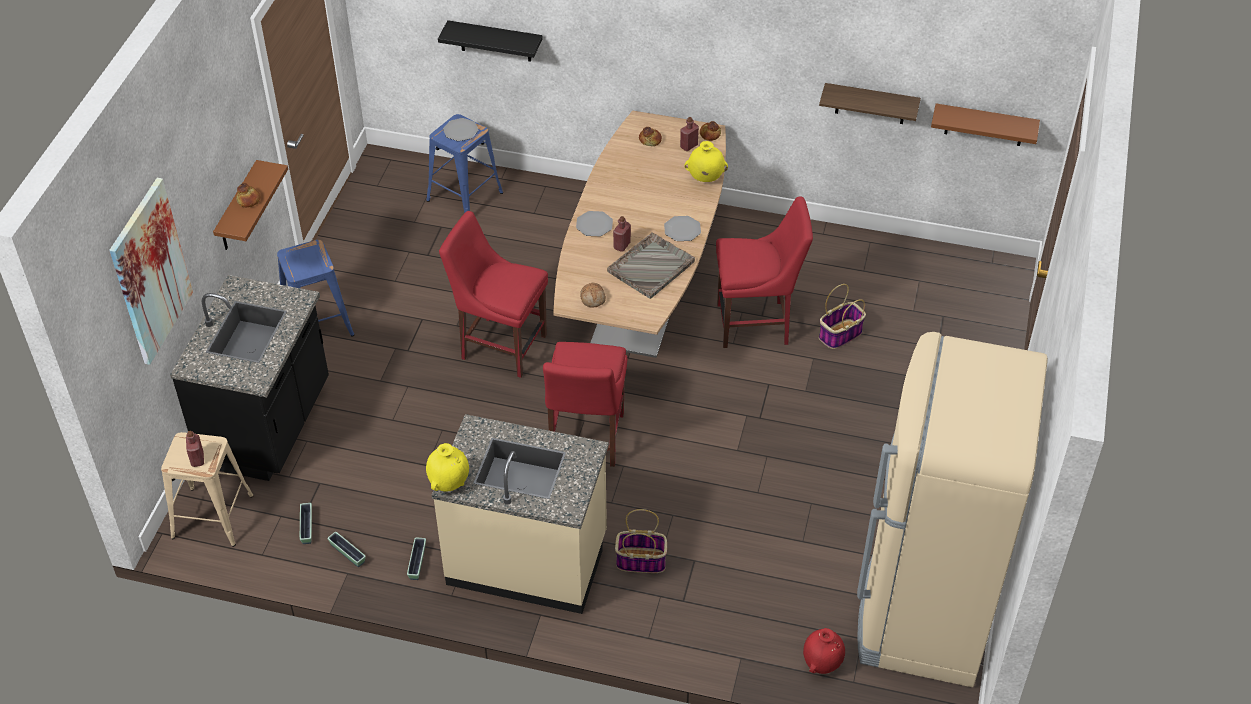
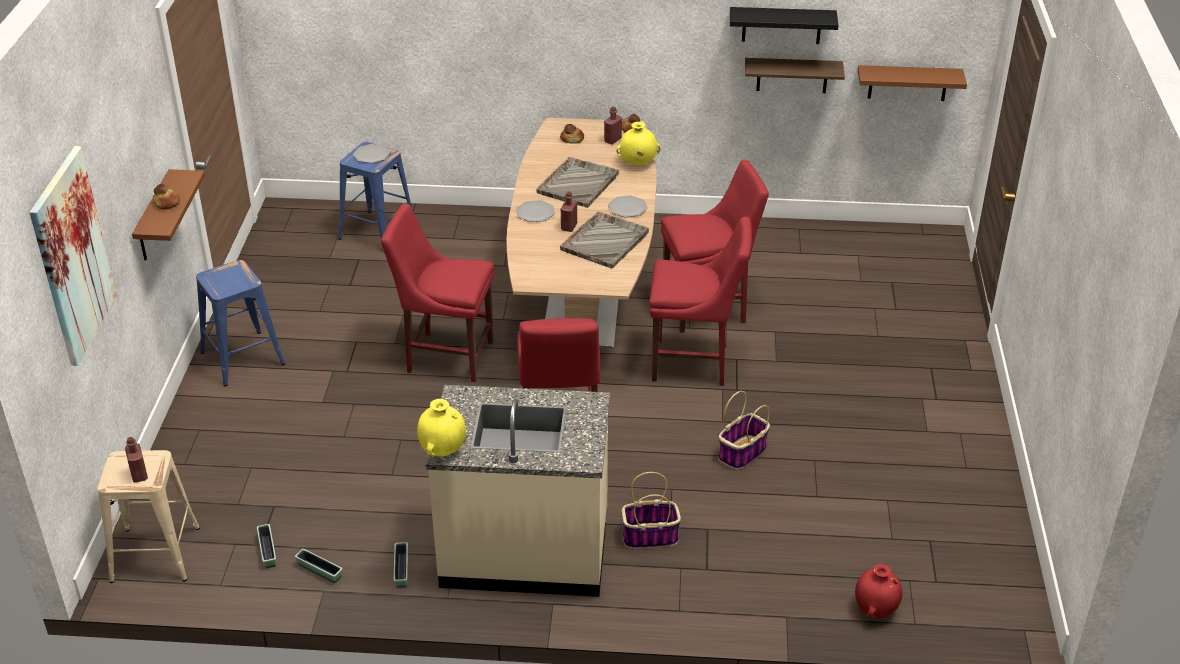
camera: 10 degrees left, 10 degrees down
black counter [170,275,329,481] -> none
black shelf [438,20,542,62] -> black shelf moved to [730,7,839,44]
bread [580,283,606,308] -> none
basket [819,284,866,349] -> basket moved to [718,391,770,470]
beige fridge [857,332,1048,687] -> none
none -> grey tray [537,157,619,208]
none -> red chair [649,217,752,386]

